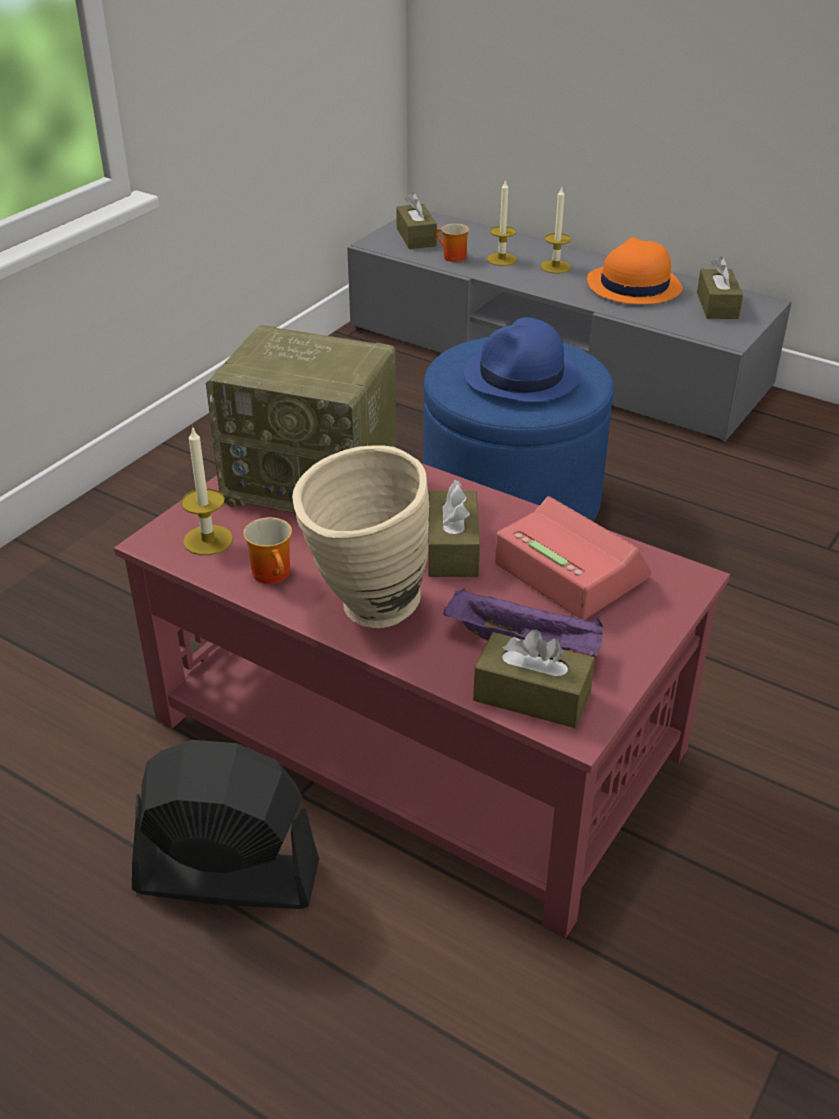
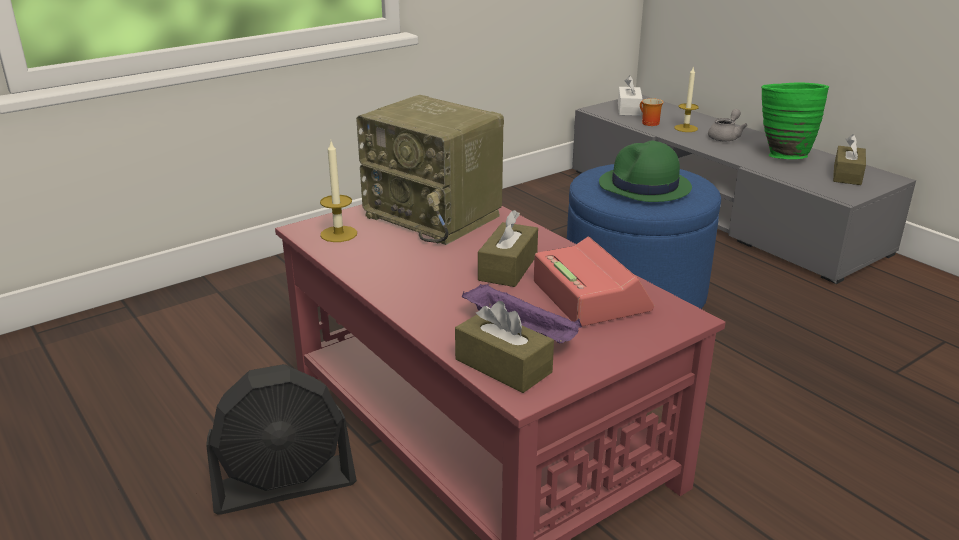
camera: 20 degrees right, 10 degrees down
black fan [132,740,319,909] -> black fan turned 135 degrees clockwise [206,364,357,514]
mug [243,517,292,584] -> none
beige vase [292,446,429,628] -> none
brown tissue box [396,192,437,249] -> white tissue box [618,76,643,116]
blue hat [463,317,580,402] -> green hat [599,141,692,202]
candle [540,188,571,274] -> grey teapot [708,109,748,142]
orange hat [587,237,683,305] -> green vase [761,82,829,159]

